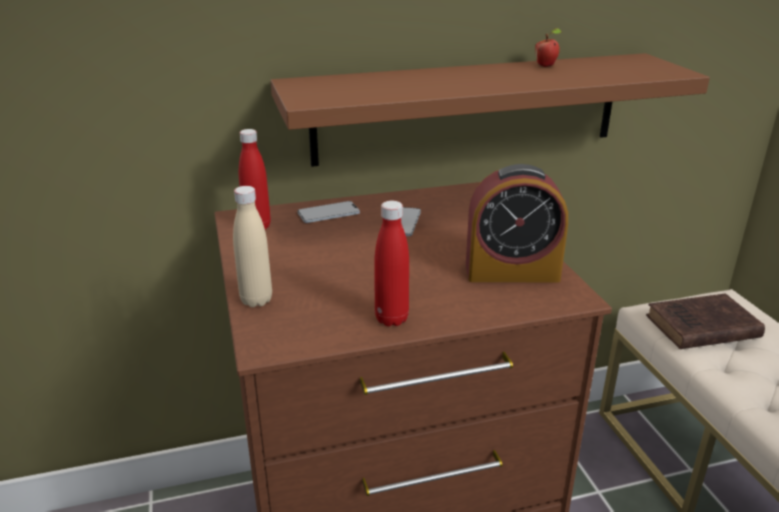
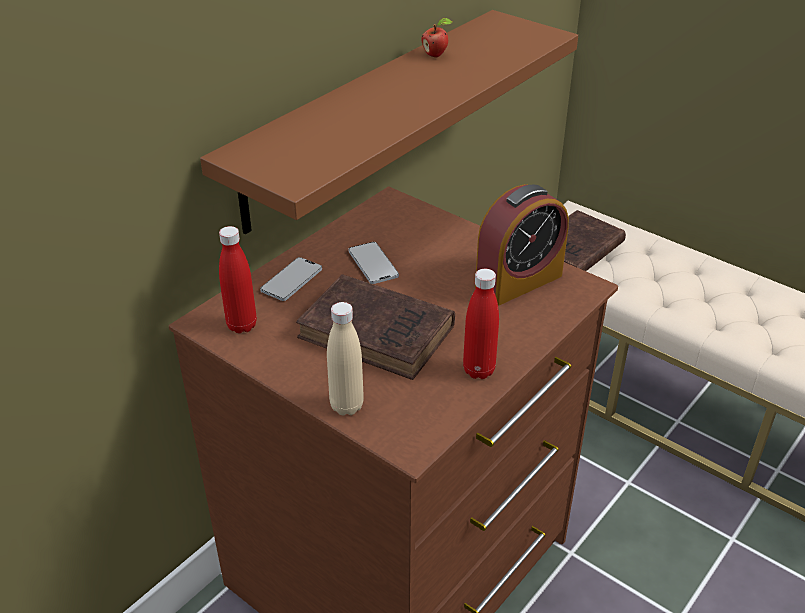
camera: 35 degrees left, 10 degrees up
none -> brown book [296,274,455,380]

